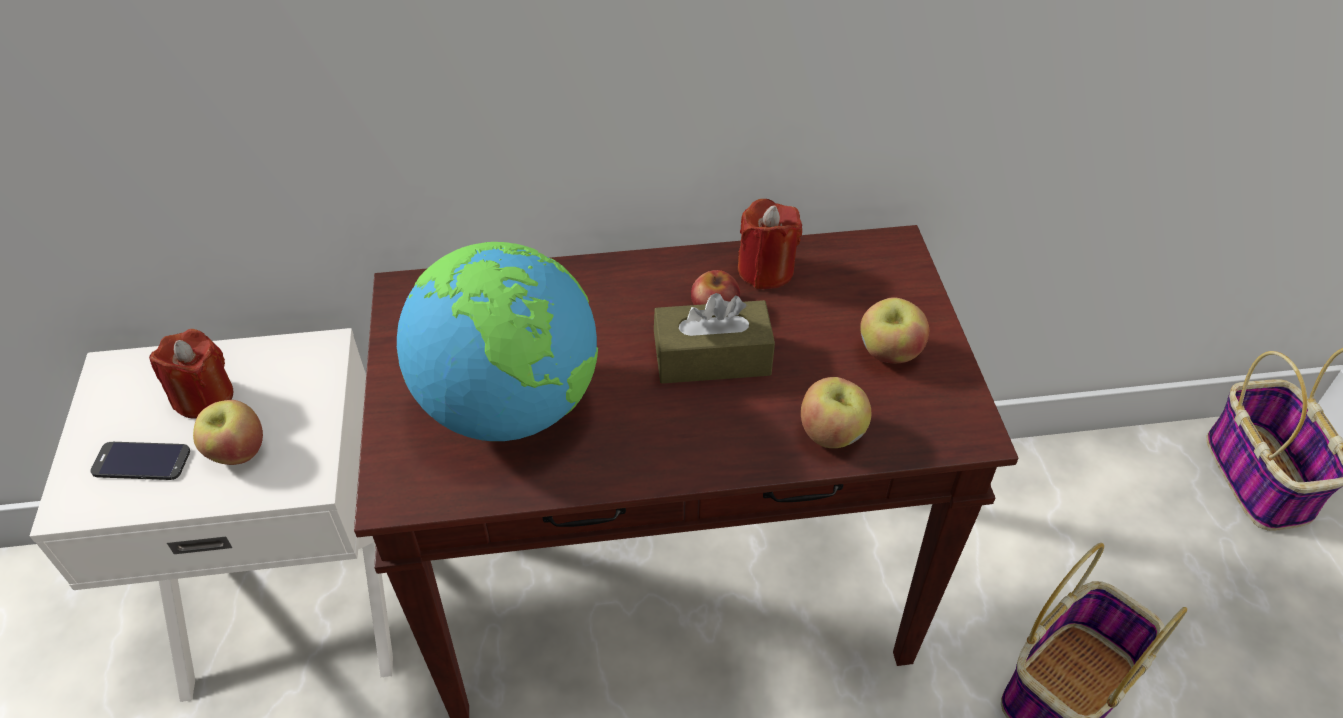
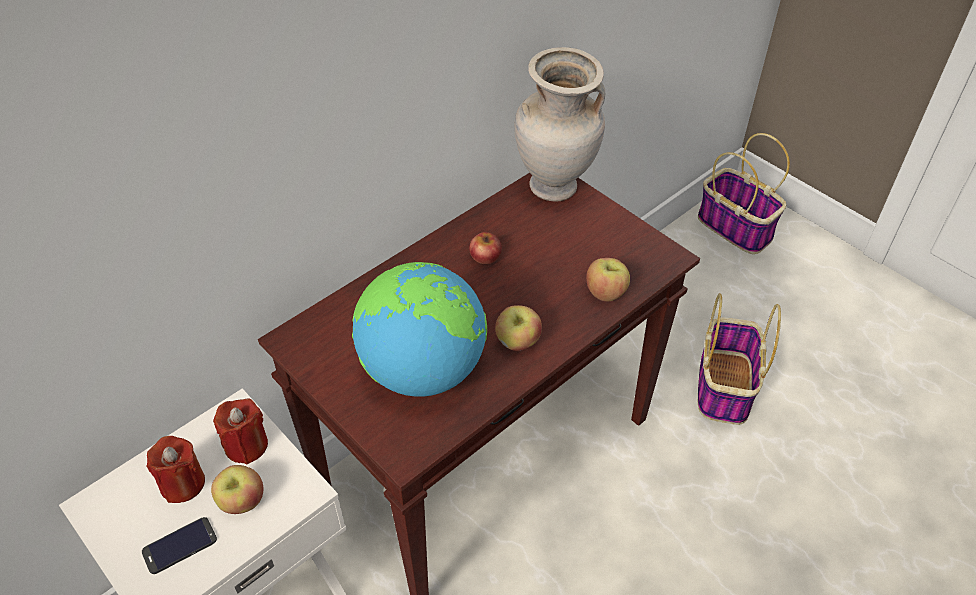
camera: 35 degrees left, 0 degrees up
brown tissue box [654,293,775,384] -> none
red candle [738,199,802,289] -> red candle moved to [213,398,268,464]
apple [860,297,929,363] -> apple moved to [495,305,542,351]
none -> beige vase [514,47,605,202]

